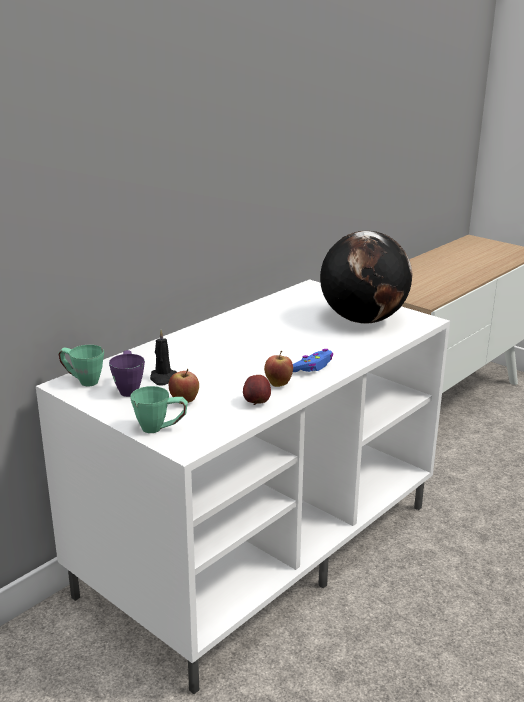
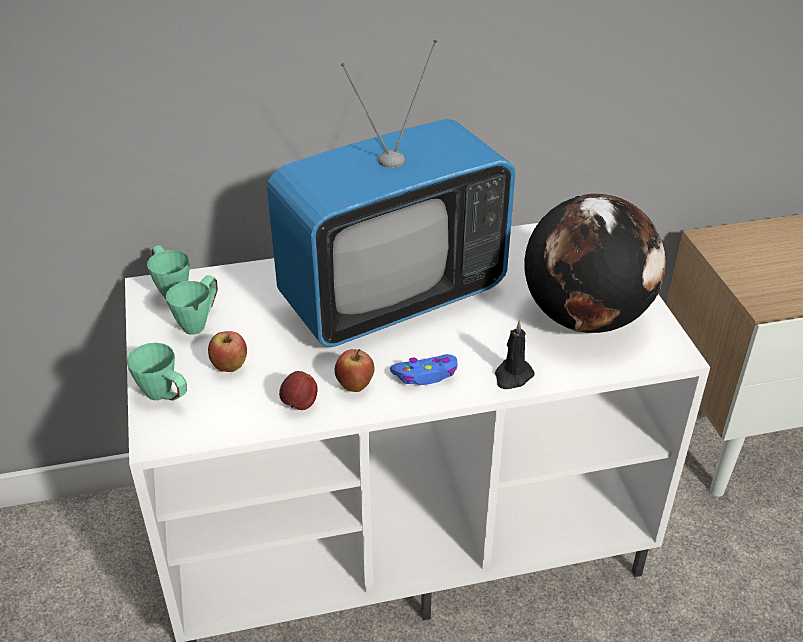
camera: 35 degrees right, 15 degrees up
purple mug [109,350,145,397] -> green mug [166,275,218,335]
black candle [150,330,177,386] -> black candle moved to [495,321,535,389]
none -> television [267,40,516,347]

